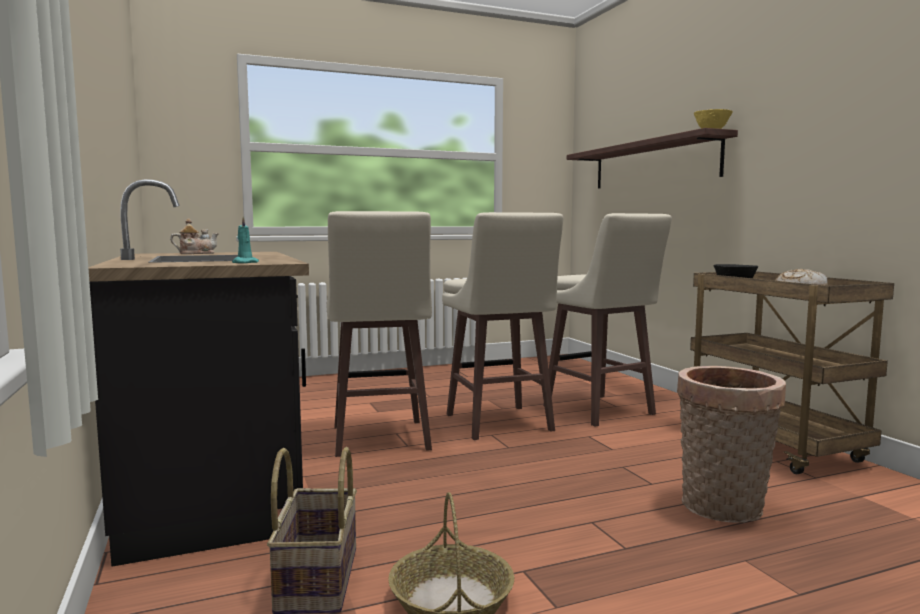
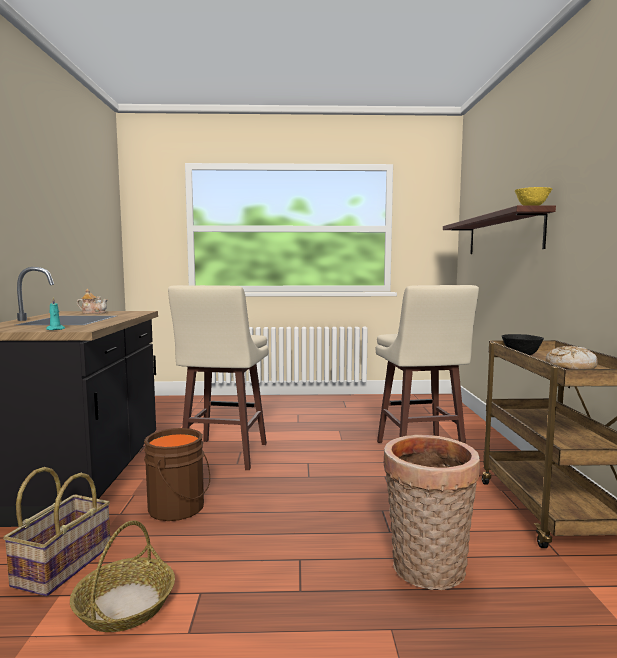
camera: 20 degrees right, 0 degrees up
beige stool [442,212,563,440] -> none
none -> brown bucket [144,428,210,521]

